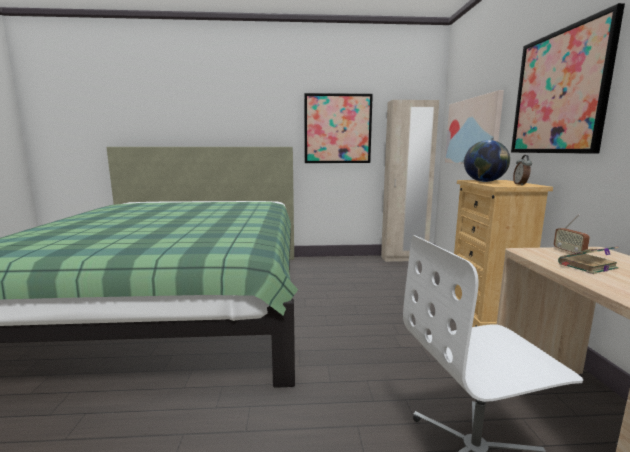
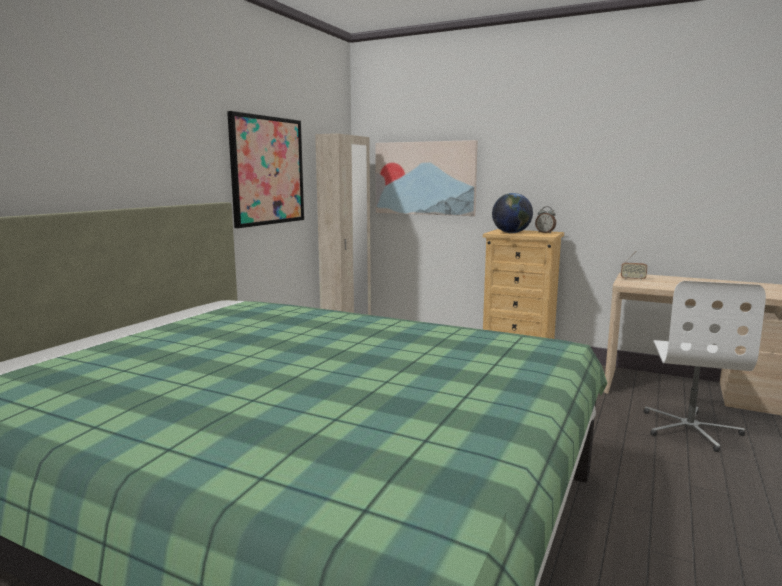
camera: 60 degrees left, 0 degrees up
picture [511,3,625,154] -> none
book [558,246,619,274] -> none

